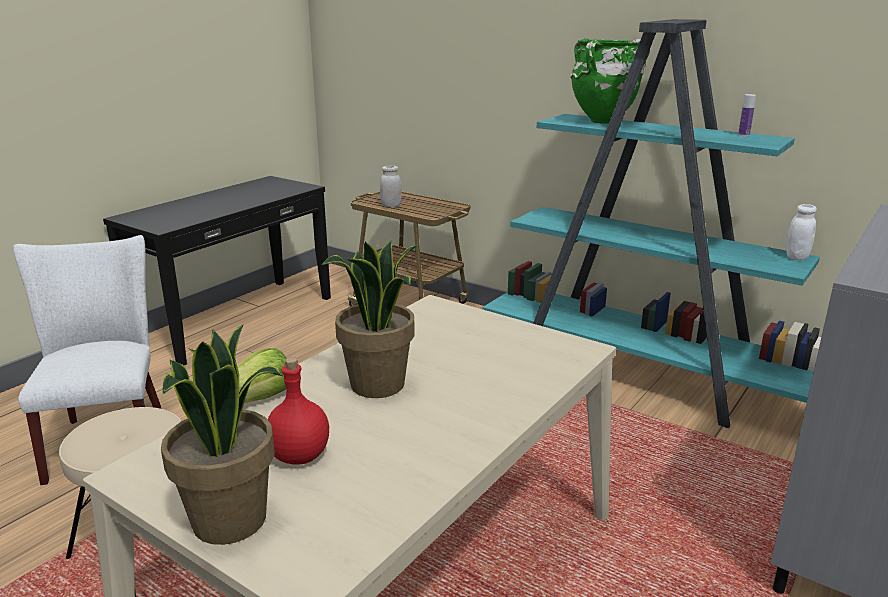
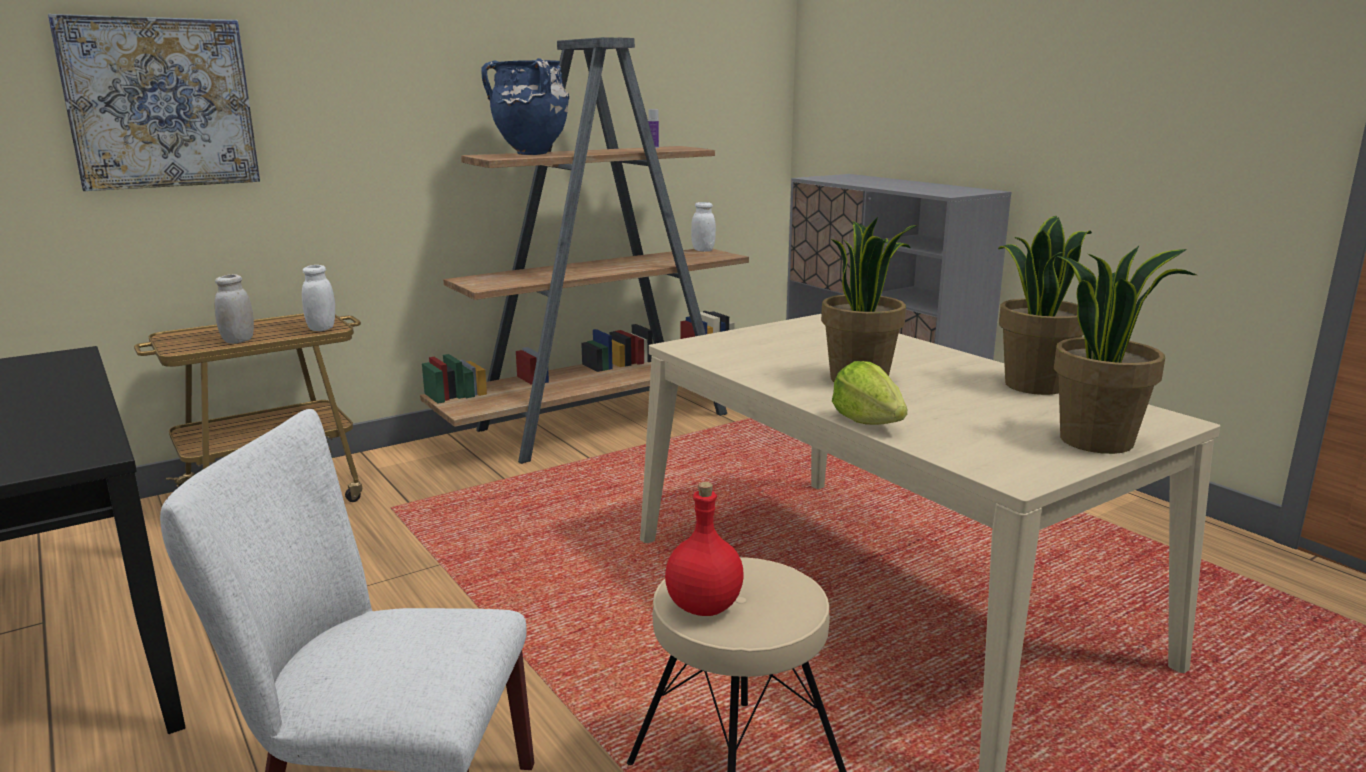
camera: 70 degrees left, 5 degrees down
red bottle [268,357,329,465] -> red bottle moved to [665,482,744,616]
turquoise bookcase [482,19,821,428] -> brown bookcase [420,37,749,464]
green vase [570,38,650,123] -> blue vase [481,58,569,155]
none -> picture [48,14,260,191]
none -> white jar [302,265,335,331]
none -> potted plant [998,216,1092,395]

